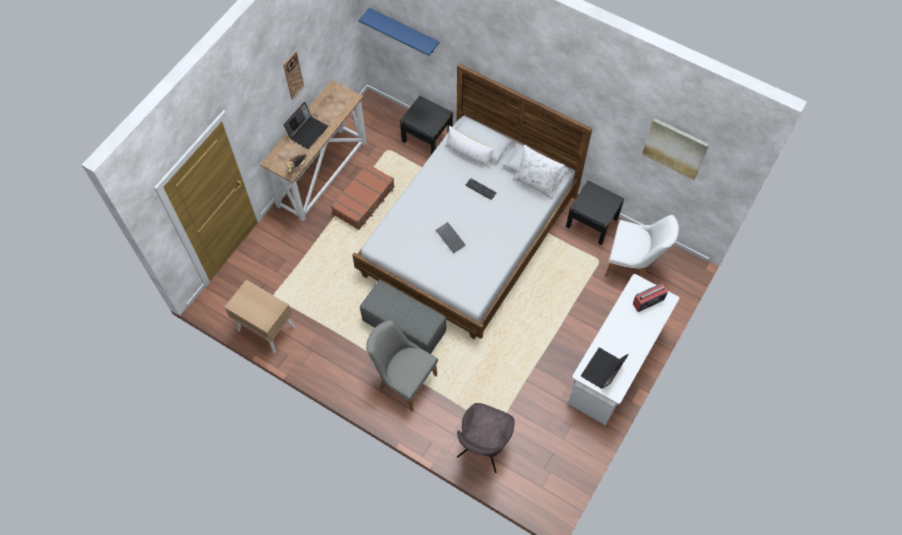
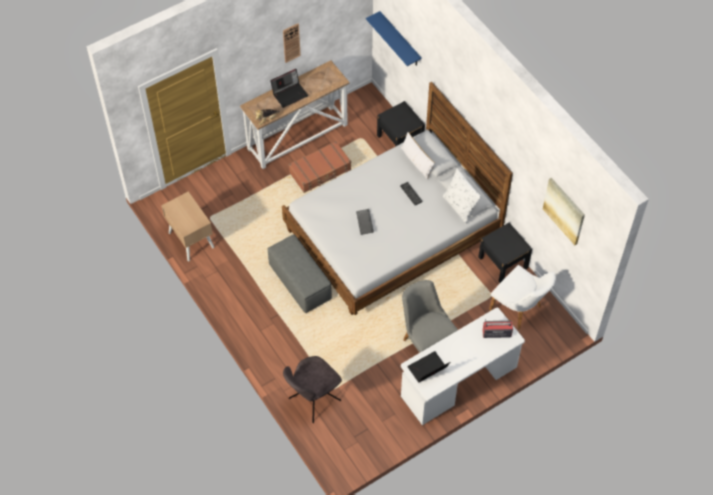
camera: 25 degrees right, 5 degrees down
grey chair [366,320,438,411] -> grey chair moved to [402,280,458,353]

